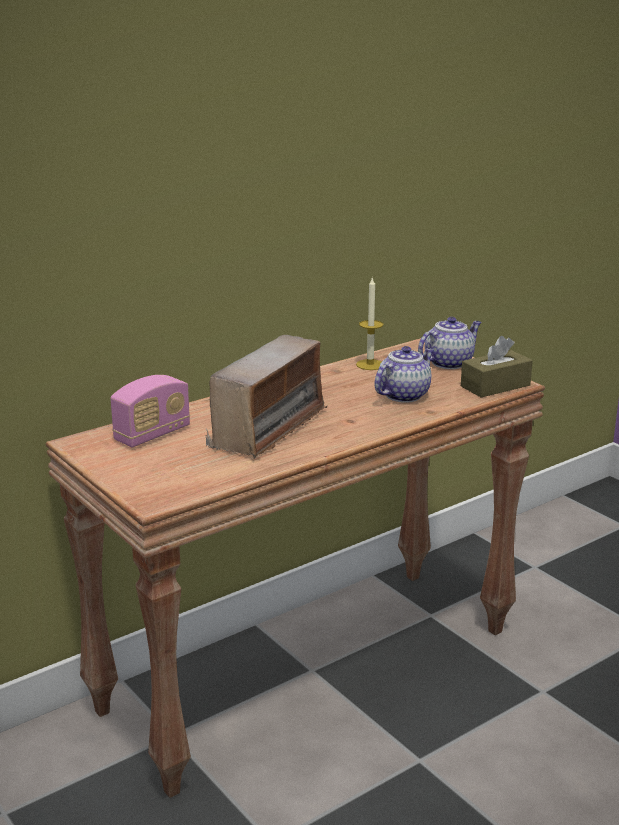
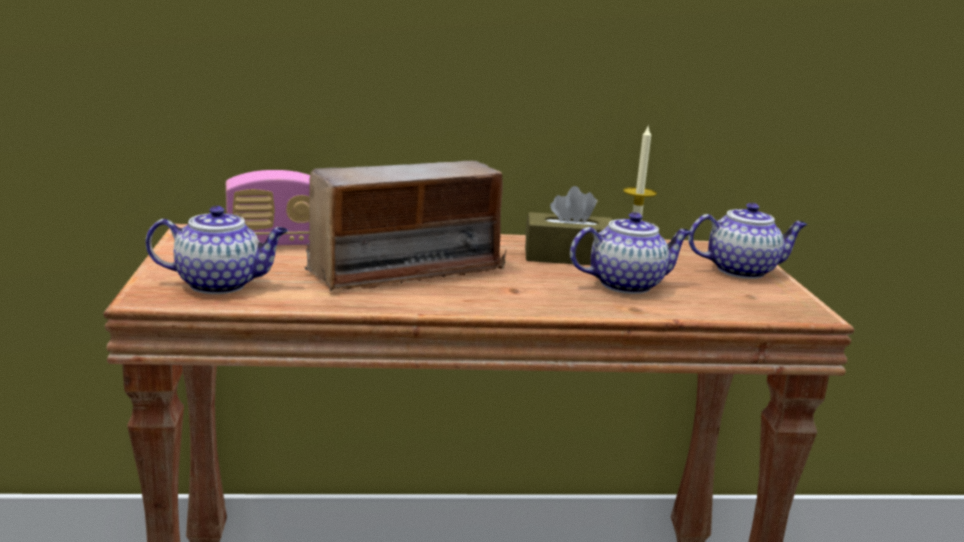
camera: 30 degrees right, 5 degrees down
brown tissue box [461,336,533,398] -> brown tissue box moved to [525,186,613,265]
none -> teapot [146,206,288,294]

